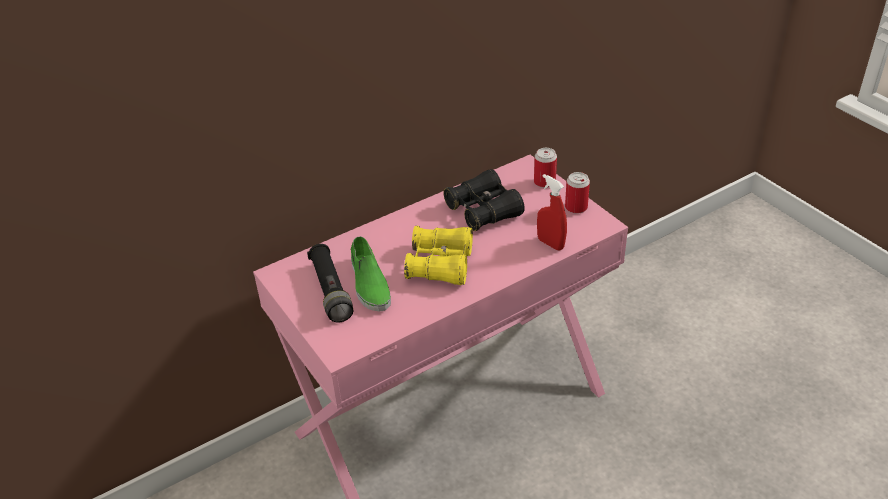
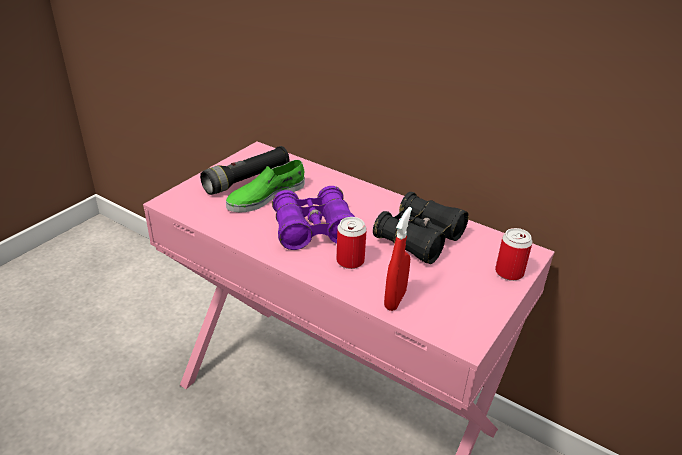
camera: 65 degrees right, 5 degrees down
yellow binoculars [404,226,473,285] -> purple binoculars [272,186,355,250]
can [565,172,590,214] -> can moved to [336,217,367,269]

